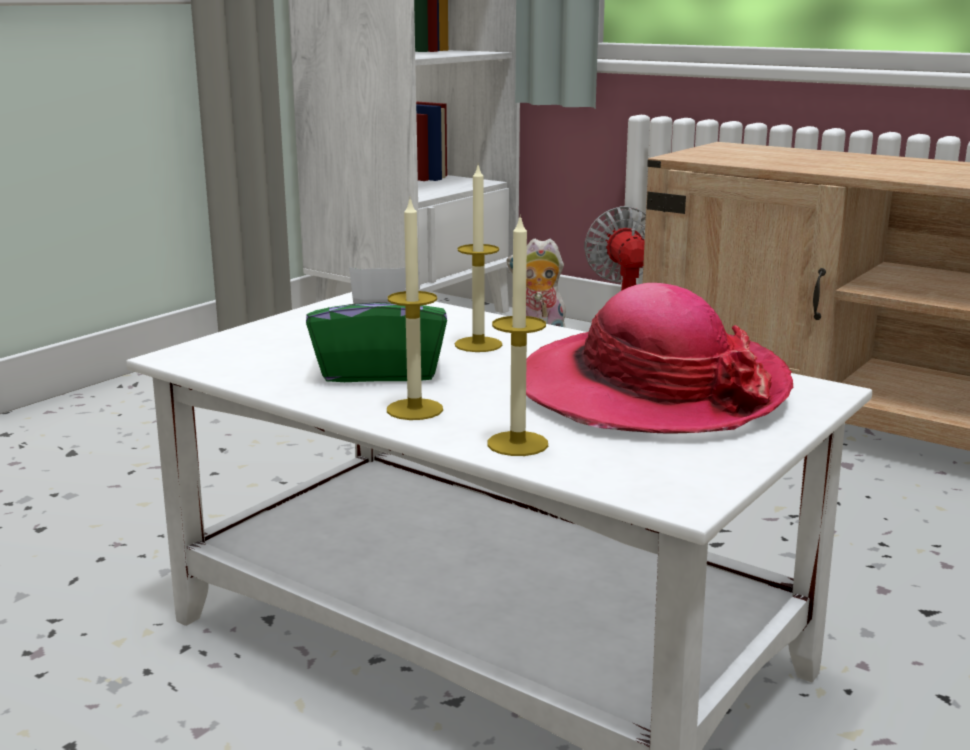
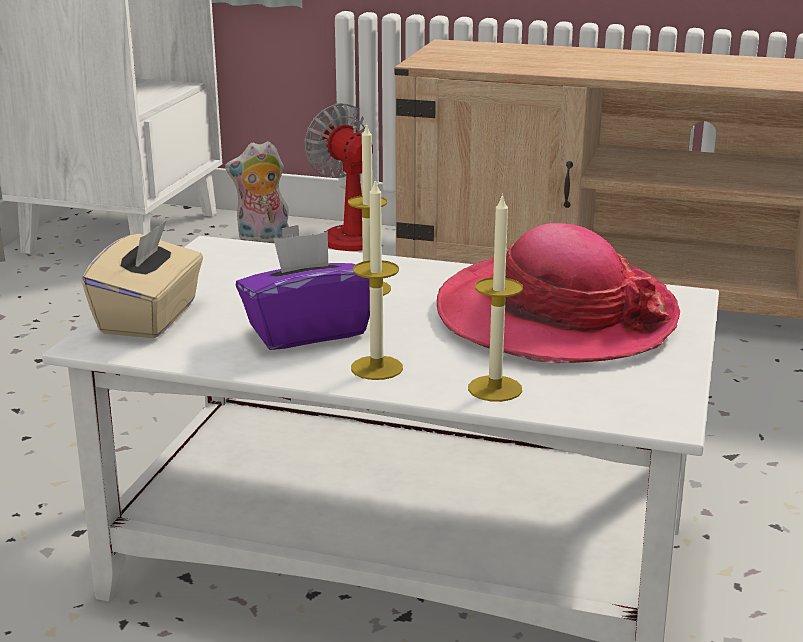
camera: 20 degrees left, 5 degrees up
green tissue box [306,267,447,382] -> purple tissue box [236,232,370,350]
none -> beige tissue box [82,220,203,338]

